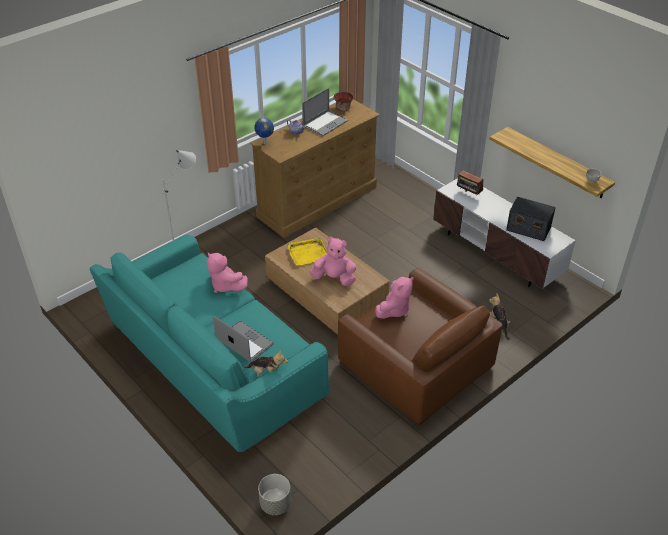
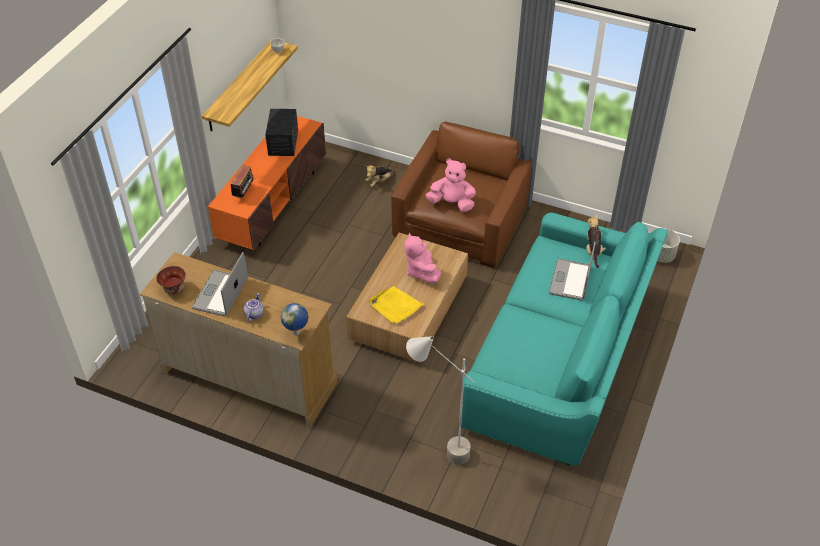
camera: 115 degrees left, 5 degrees up
pink plush toy [207,252,248,293] -> none
laptop [302,88,349,136] -> laptop turned 90 degrees counterclockwise [192,252,248,317]
white tv stand [433,178,576,289] -> orange tv stand [208,116,326,250]

